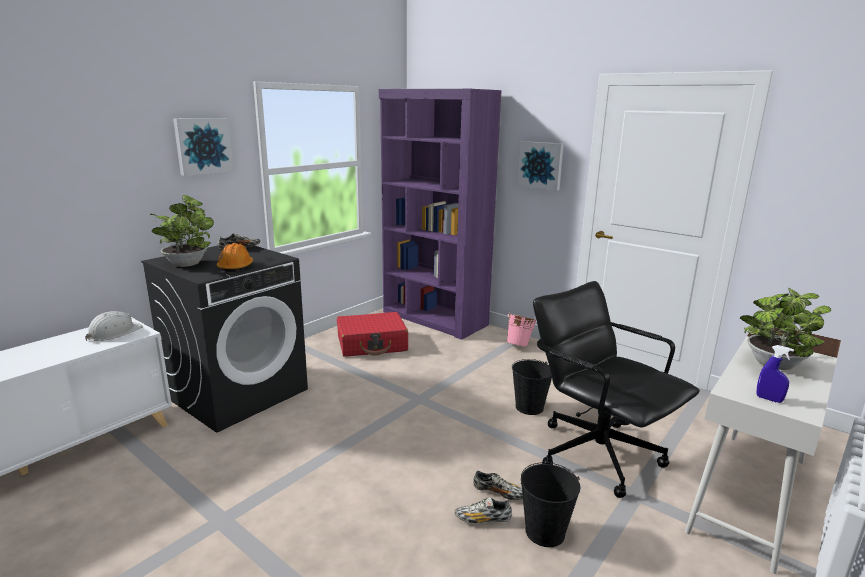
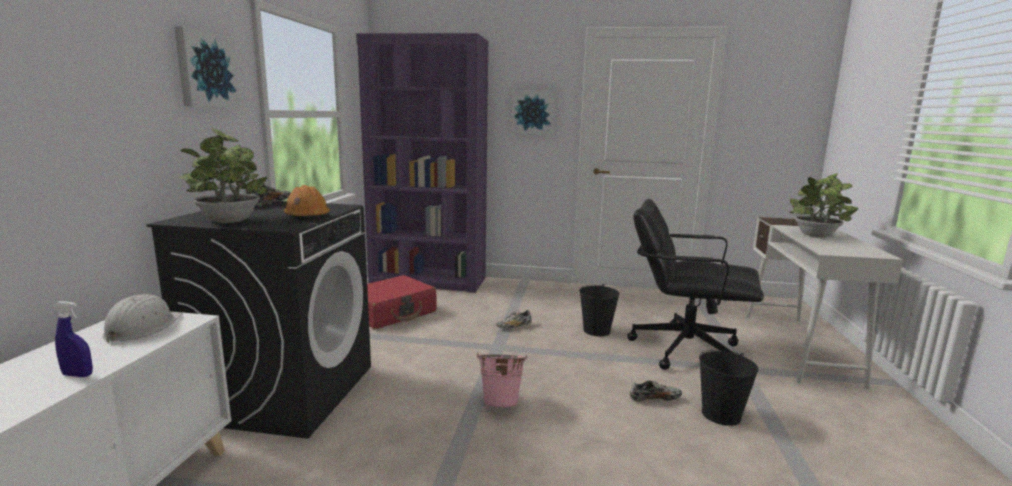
camera: 30 degrees left, 5 degrees down
shoe [455,497,512,524] -> shoe moved to [496,310,532,328]
pink bucket [507,312,537,347] -> pink bucket moved to [477,352,528,408]
blue spray bottle [757,345,794,403] -> blue spray bottle moved to [53,301,93,377]

